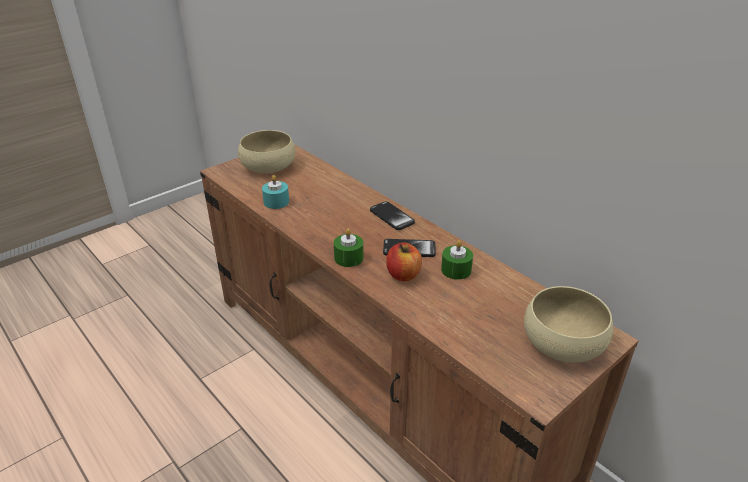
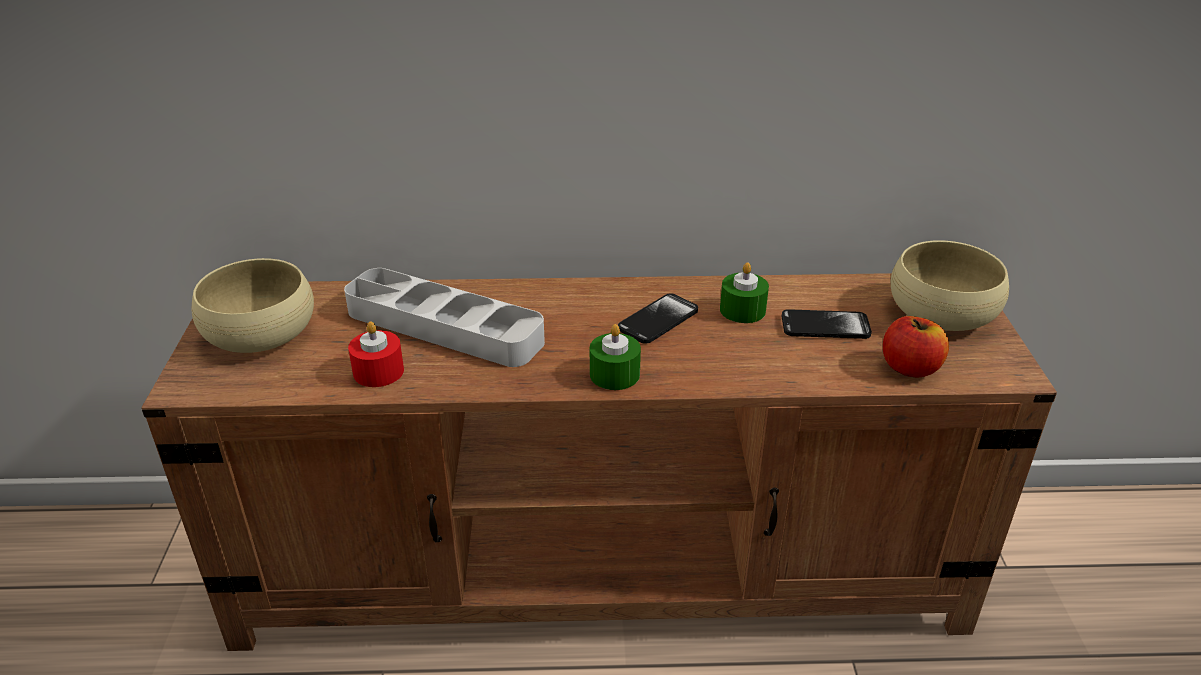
camera: 50 degrees left, 0 degrees up
turquoise candle [262,175,289,209] -> red candle [348,321,404,387]
phone [370,201,415,230] -> phone moved to [782,309,872,339]
apple [386,242,422,281] -> apple moved to [883,316,949,378]
none -> grey tray [344,268,545,367]

